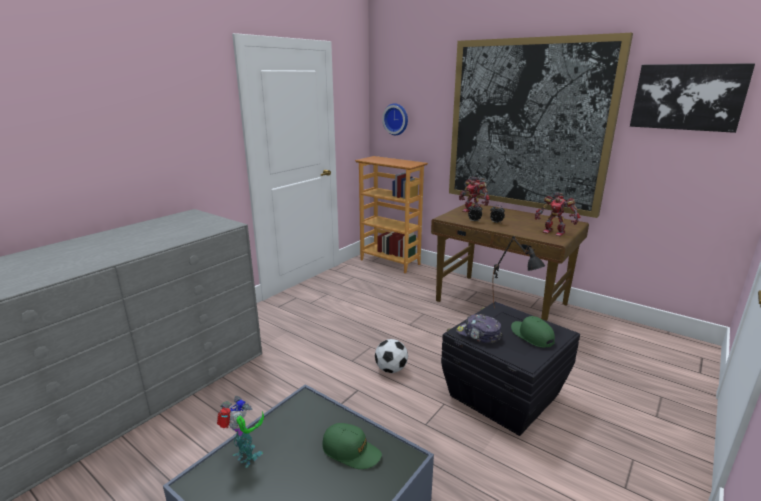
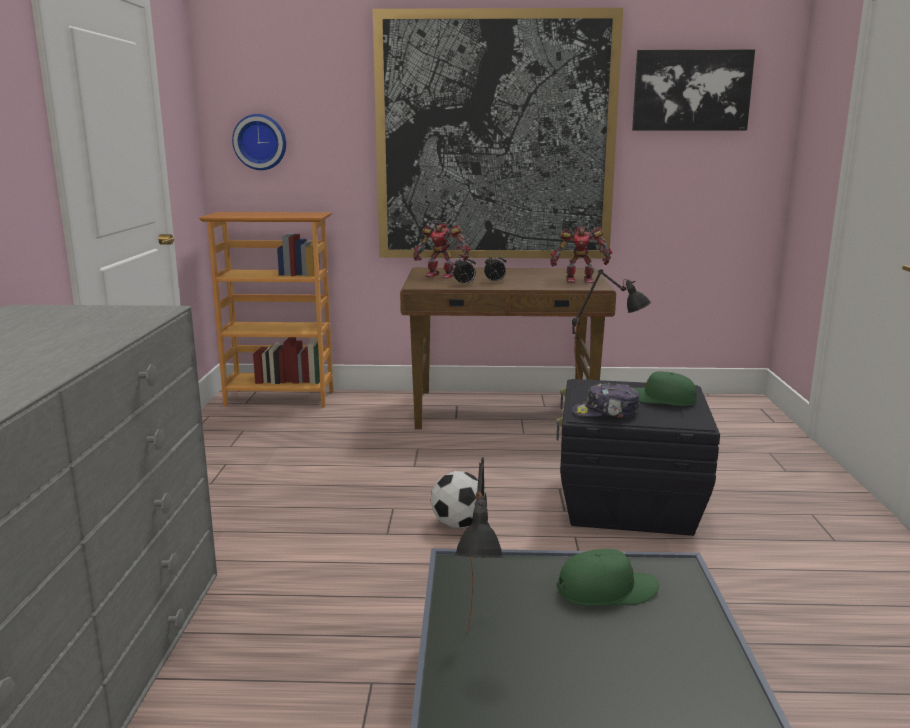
camera: 35 degrees left, 5 degrees down
toy robot [217,396,264,468] -> black table lamp [455,457,503,631]

